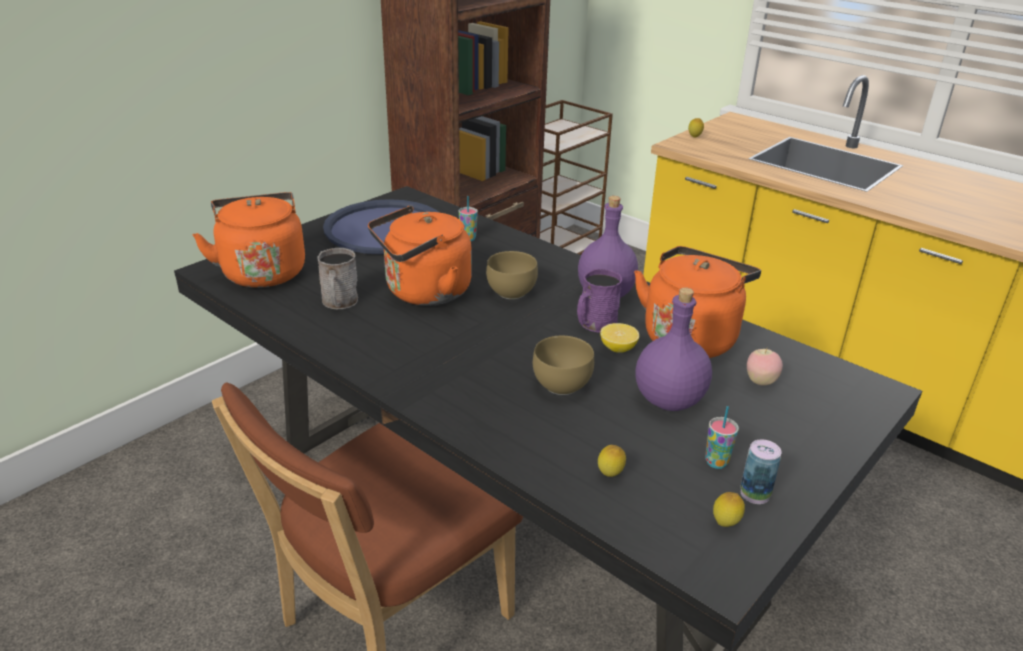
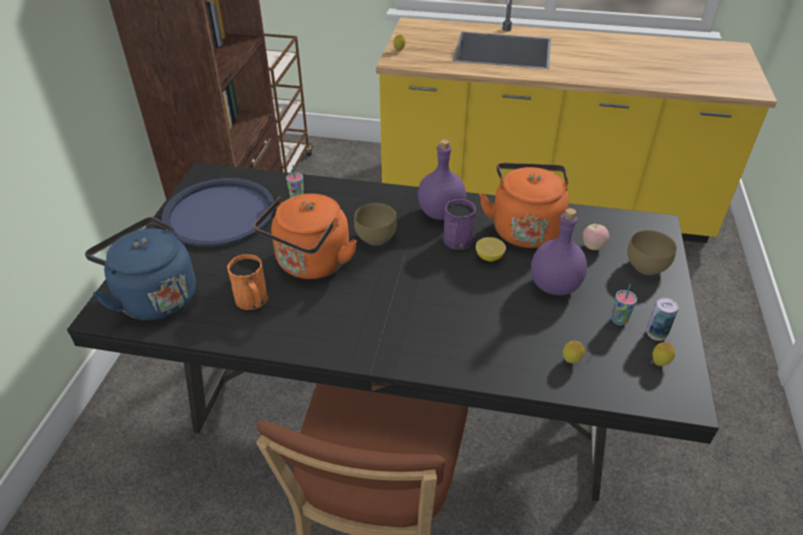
camera: 30 degrees left, 10 degrees up
orange kettle [192,192,305,288] -> blue kettle [85,217,196,320]
grey mug [317,248,358,309] -> orange mug [227,254,268,310]
brown bowl [533,336,594,395] -> brown bowl moved to [627,230,677,275]

